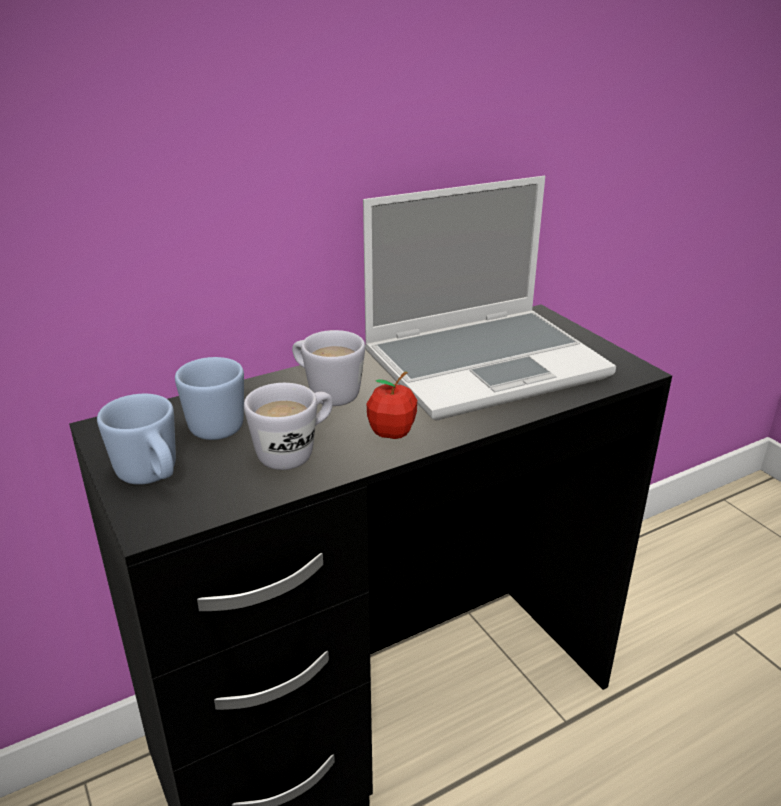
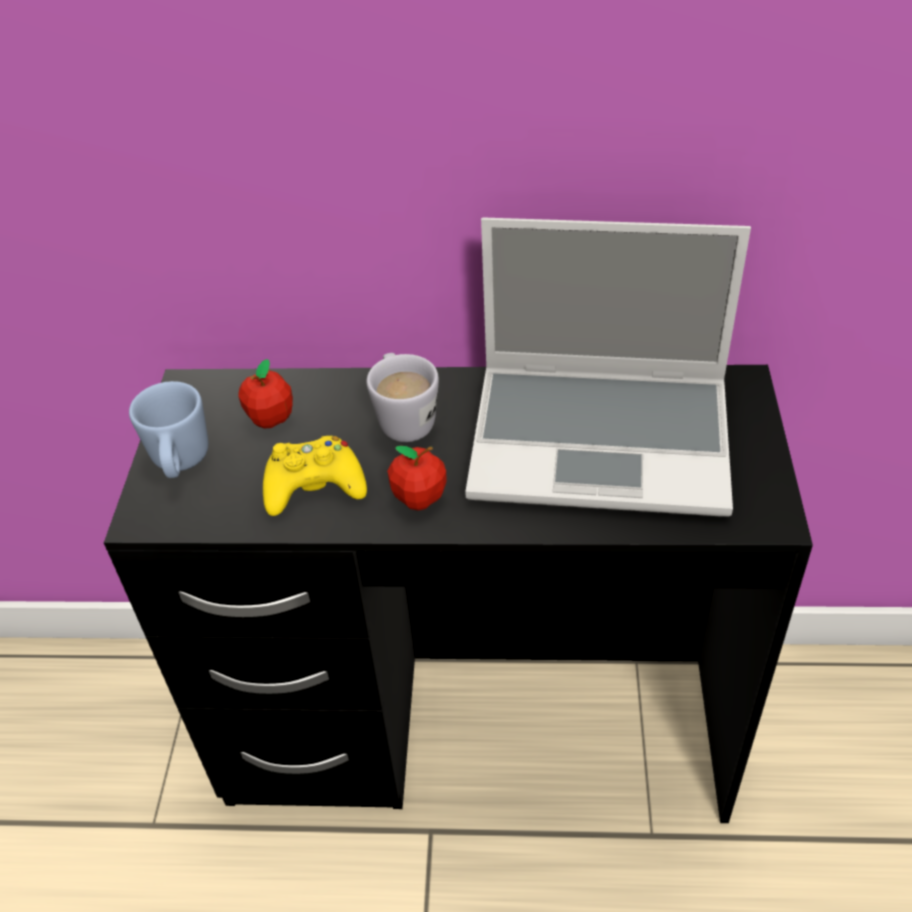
camera: 35 degrees right, 15 degrees up
blue mug [175,357,244,440] -> apple [238,359,293,429]
white mug [244,383,333,470] -> yellow game controller [263,436,367,516]

